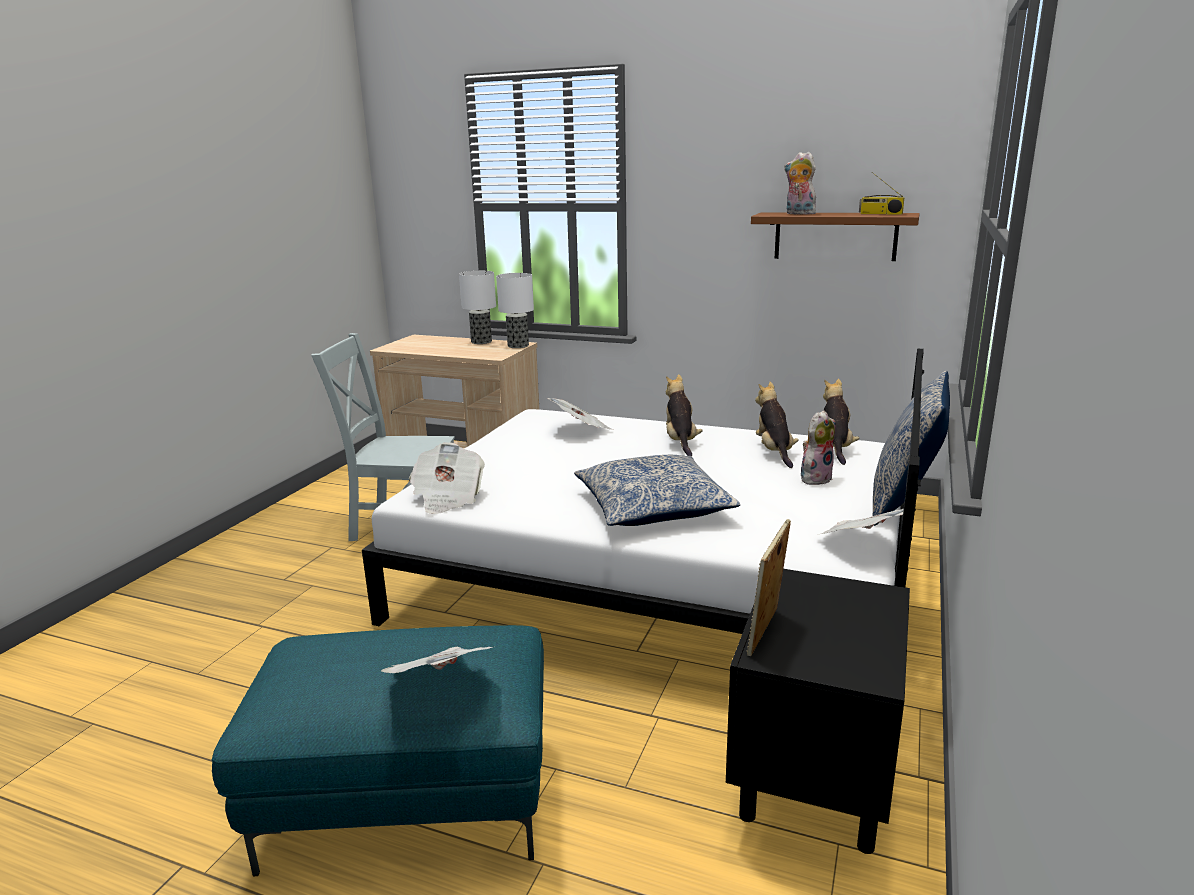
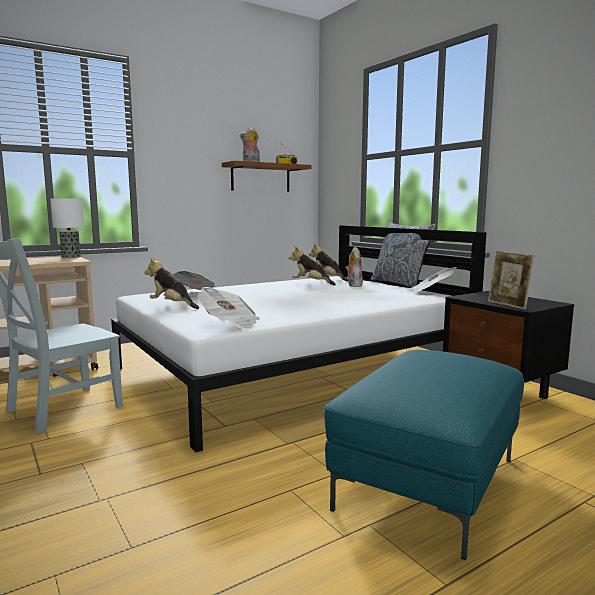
camera: 55 degrees left, 10 degrees down
newspaper [381,647,493,673] -> none
table lamp [459,271,496,344] -> none
pillow [574,455,740,526] -> none
plush toy [666,374,703,456] -> plush toy moved to [145,257,199,309]

